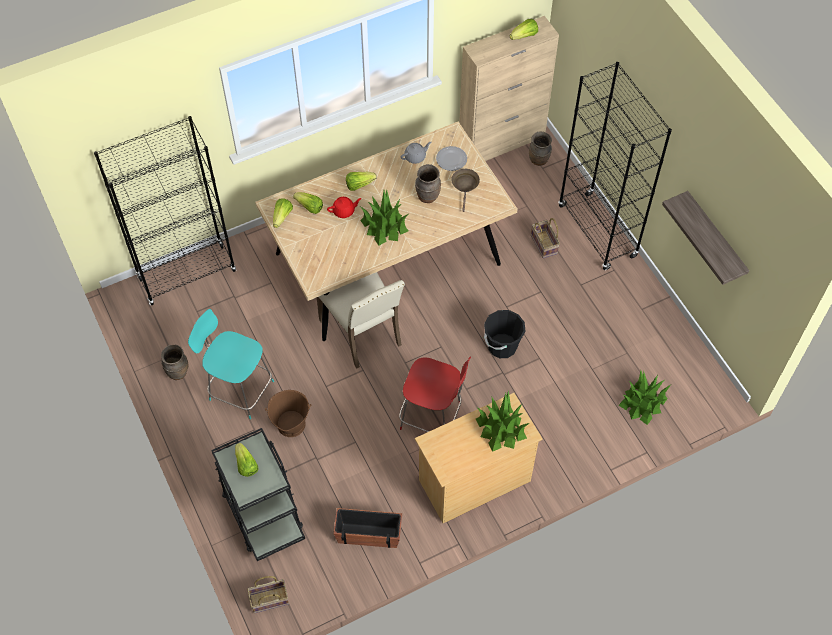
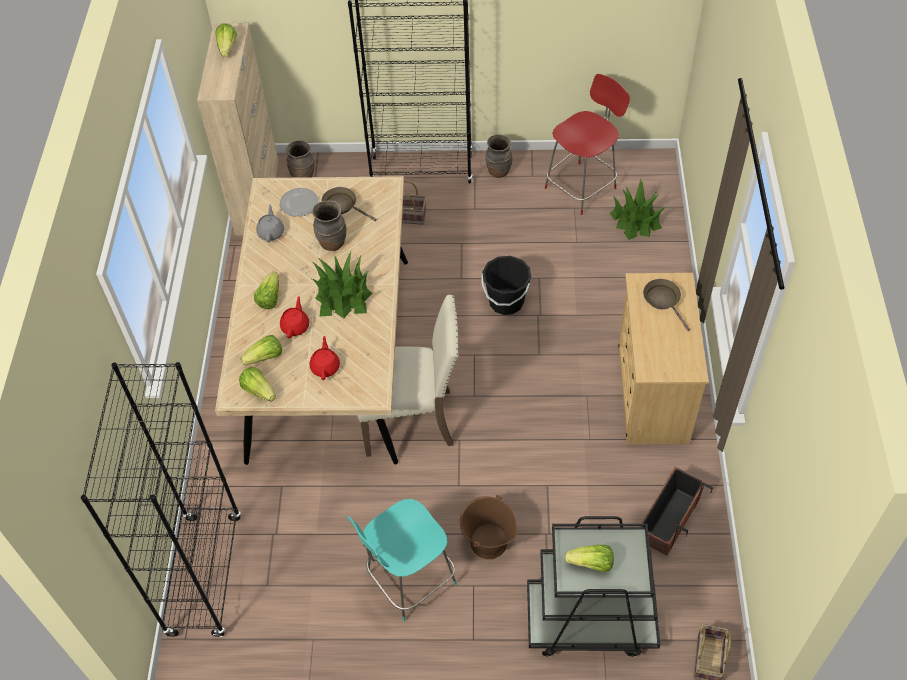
camera: 60 degrees left, 5 degrees down
brown vase [161,345,188,380] -> brown vase moved to [485,134,512,178]
red chair [399,356,471,432] -> red chair moved to [545,74,630,215]
potted plant [476,390,530,452] -> brown frying pan [643,279,690,331]
shelf [662,191,749,285] -> none
none -> red teapot [309,336,340,380]

